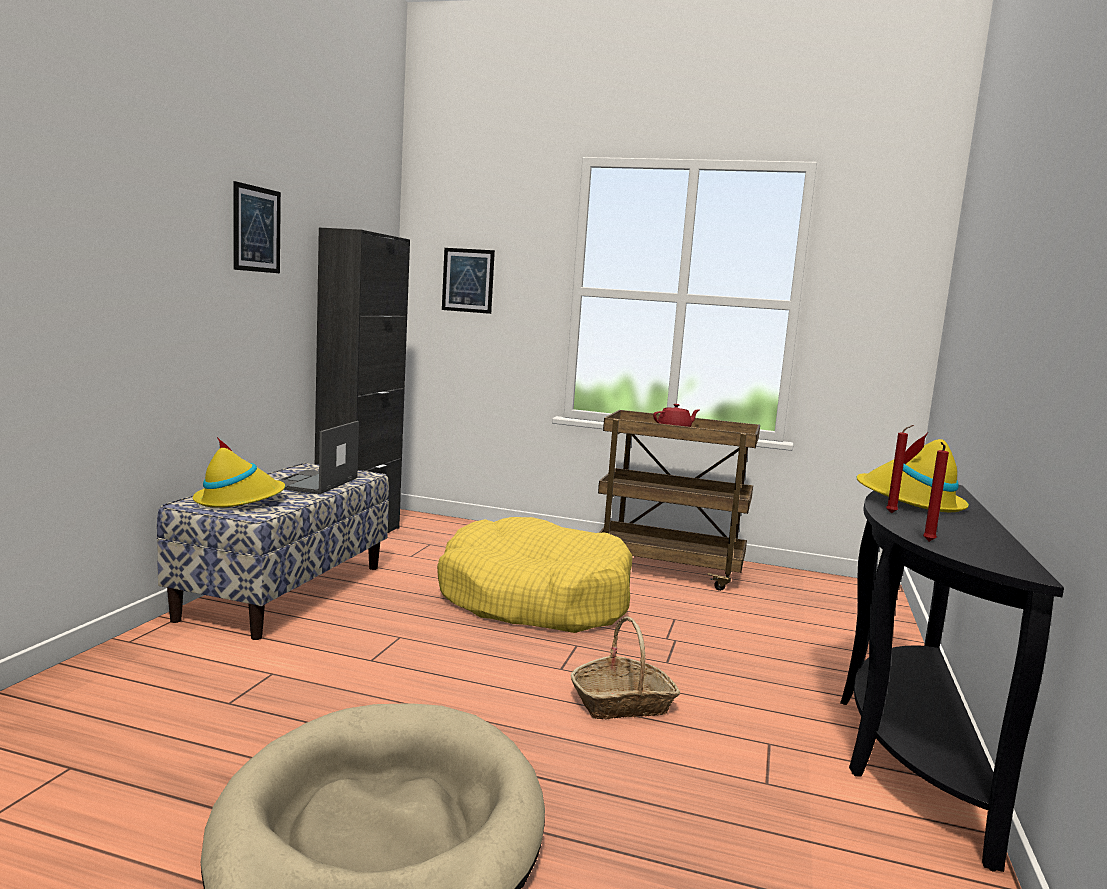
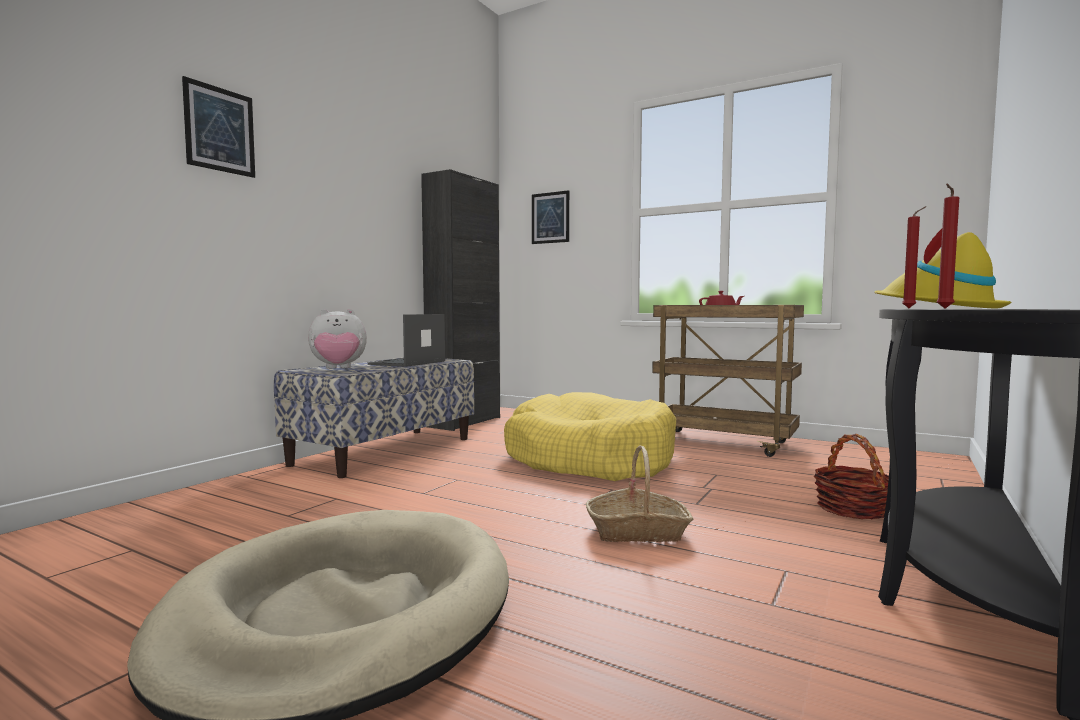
camera: 15 degrees right, 5 degrees down
yellow hat [193,437,285,508] -> plush toy [308,309,367,369]
picture [234,181,281,273] -> picture moved to [182,76,255,178]
none -> basket [814,434,889,520]

